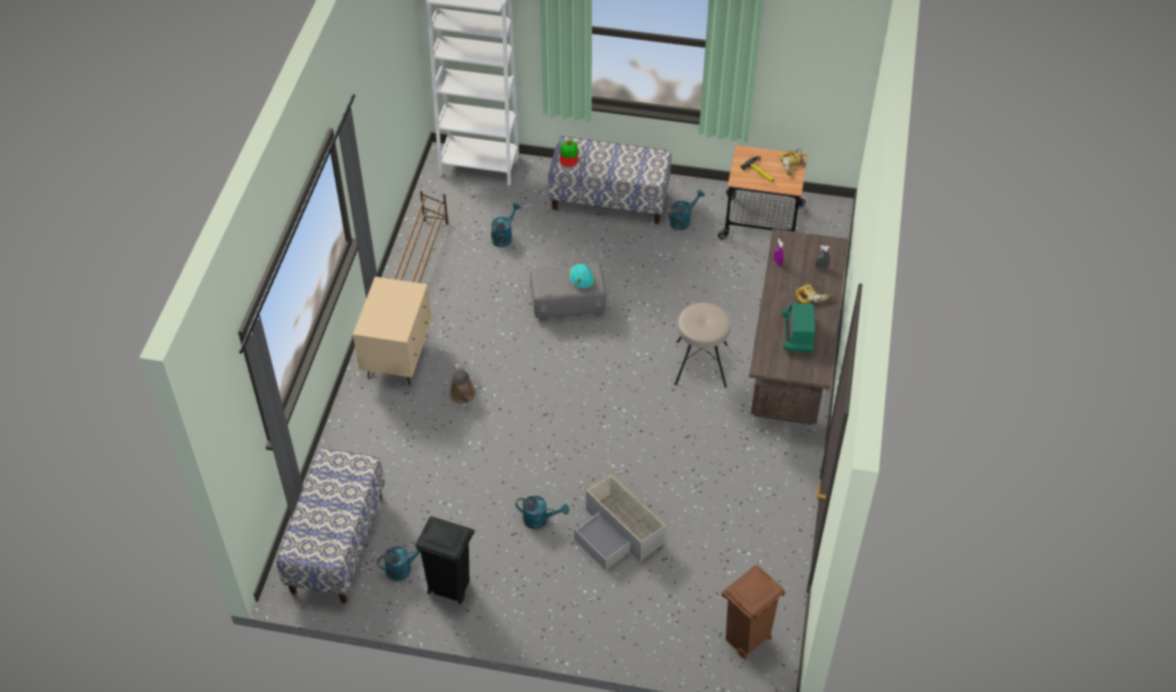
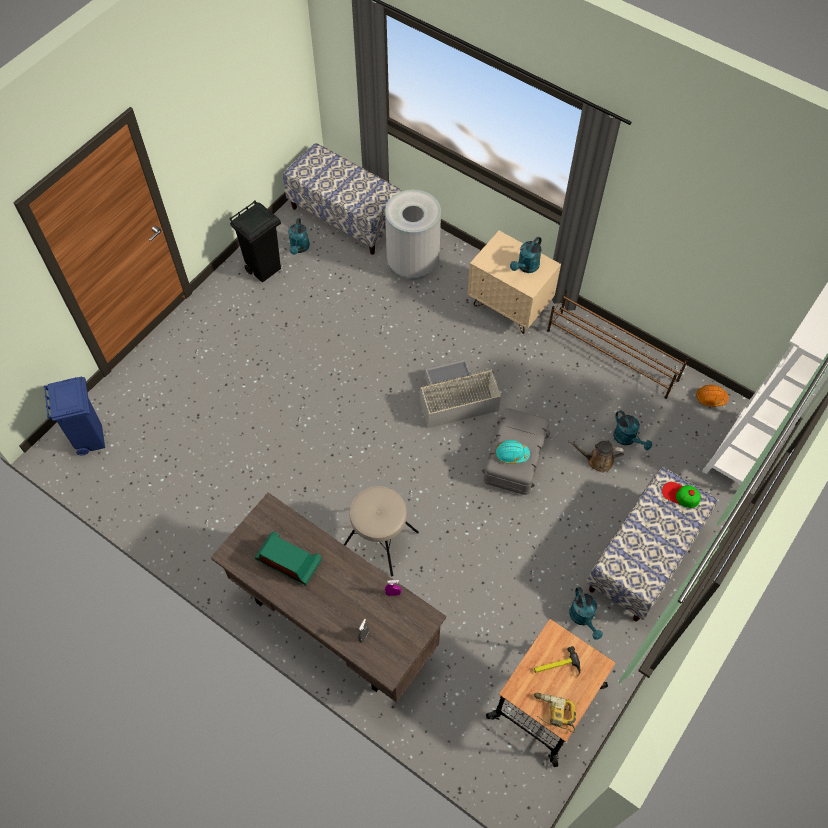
camera: 115 degrees right, 10 degrees up
brown watering can [450,364,475,403] -> brown watering can moved to [568,440,624,472]
turquoise watering can [516,495,569,529] -> turquoise watering can moved to [510,236,542,273]
grey storage box [574,473,666,570] -> grey storage box moved to [420,359,501,428]
brown trash can [721,565,785,660] -> blue trash can [44,377,105,456]
power drill [790,283,834,304] -> none
none -> grey trash can [385,190,441,280]
none -> orange hard hat [696,385,729,407]

